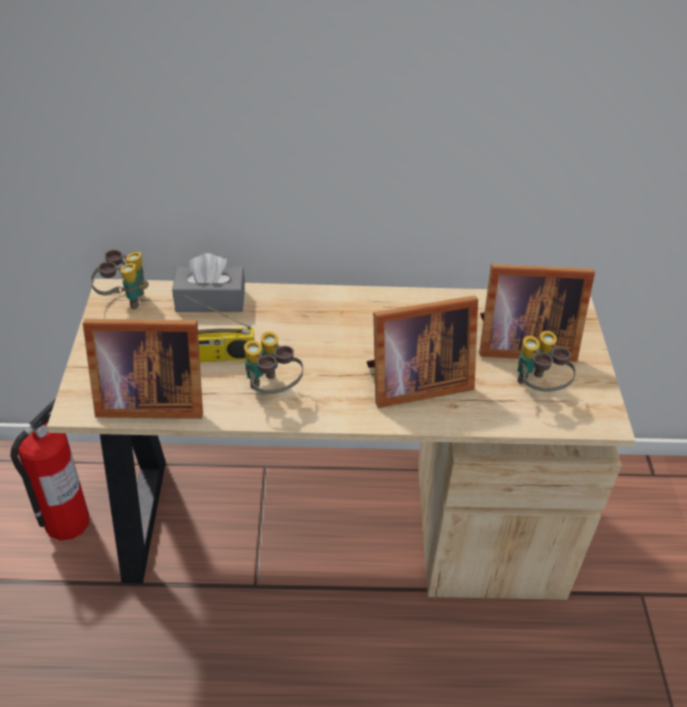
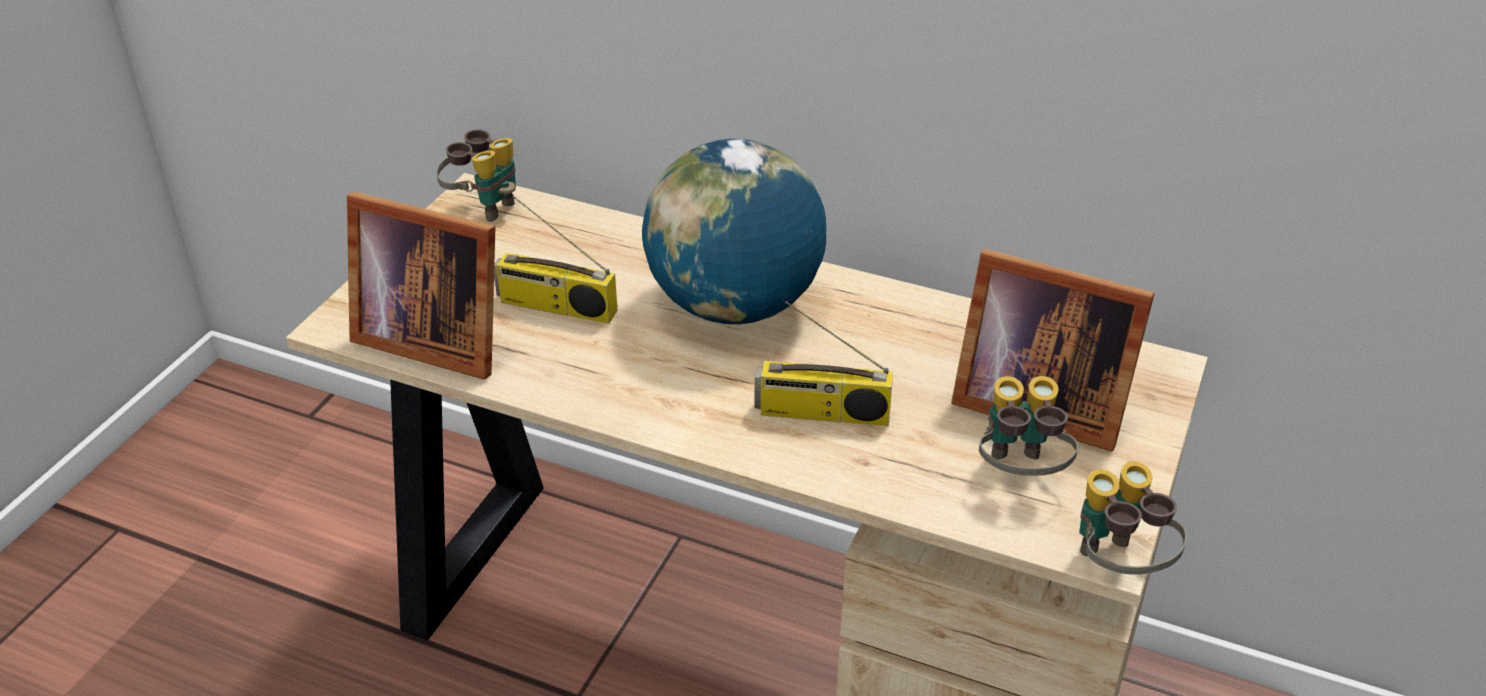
camera: 25 degrees right, 5 degrees down
fire extinguisher [10,398,89,541] -> none
grey tissue box [172,253,245,312] -> none
binoculars [244,332,303,394] -> binoculars moved to [1079,461,1187,575]
picture frame [367,295,478,408] -> radio [754,301,893,426]
none -> globe [642,139,826,324]

